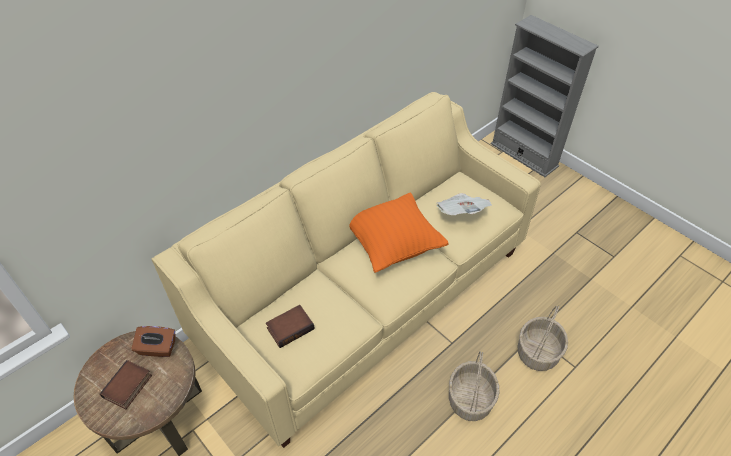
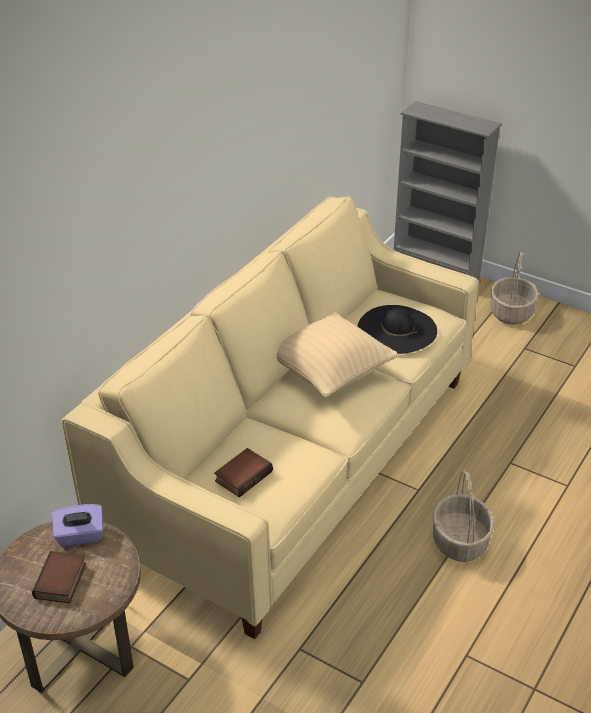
camera: 15 degrees left, 10 degrees down
brown tissue box [131,326,175,357] -> purple tissue box [52,504,103,546]
orange pillow [349,193,448,273] -> beige pillow [277,312,398,398]
newspaper [436,193,492,215] -> black hat [357,305,437,354]
basket [517,306,568,371] -> basket moved to [490,251,539,325]

